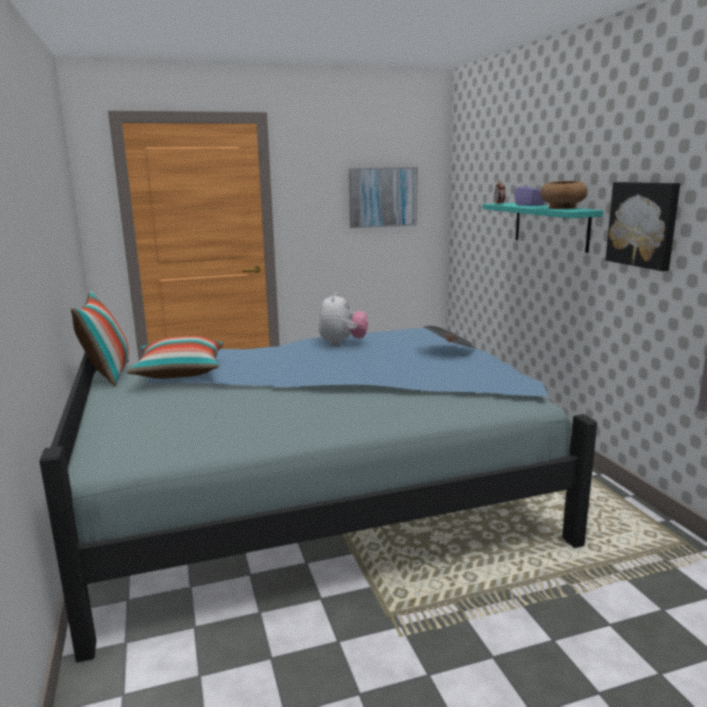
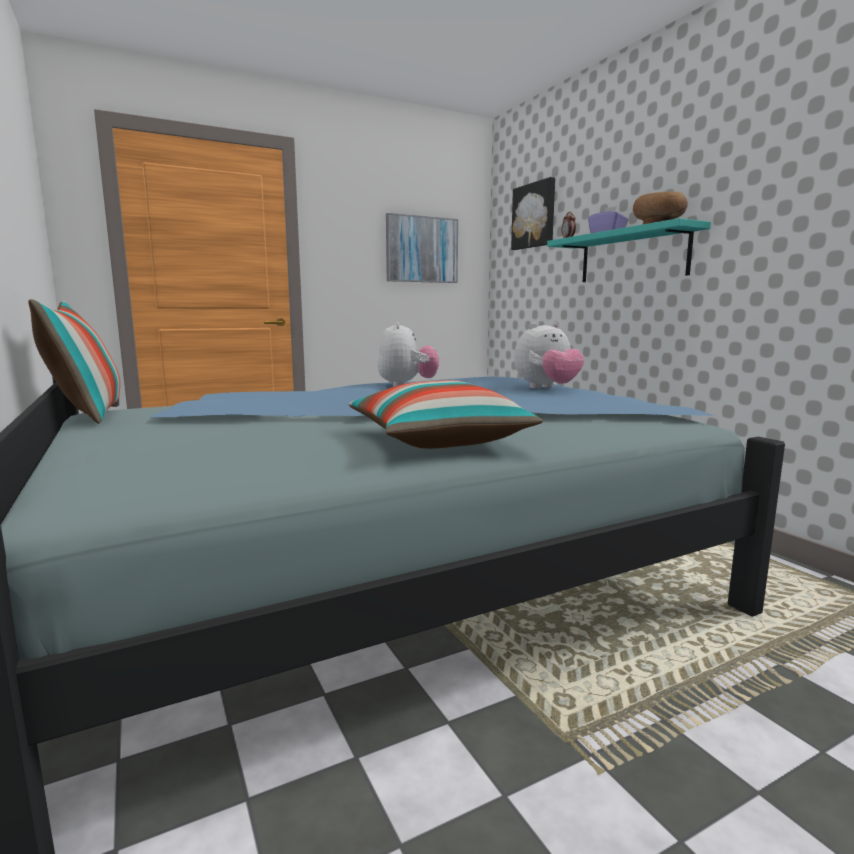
camera: 10 degrees left, 5 degrees down
pillow [127,336,223,379] -> pillow moved to [349,380,543,449]
newspaper [424,326,478,349] -> plush toy [514,322,584,389]
picture [605,182,680,271] -> picture moved to [511,177,555,250]

